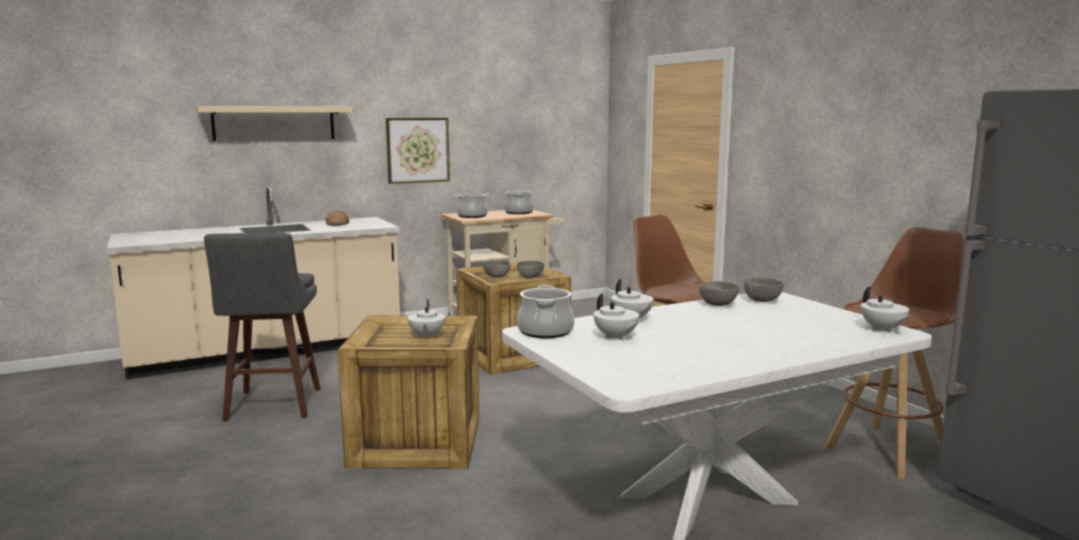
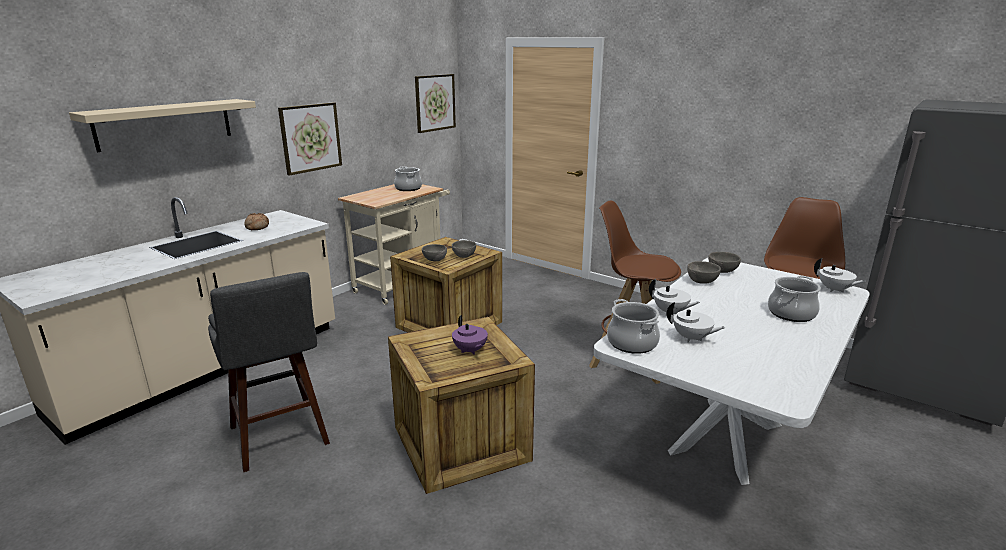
camera: 25 degrees left, 10 degrees up
white teapot [408,299,445,339] -> purple teapot [452,315,488,355]
cooking pot [454,194,490,218] -> cooking pot moved to [768,275,821,322]
none -> picture [415,74,456,133]

